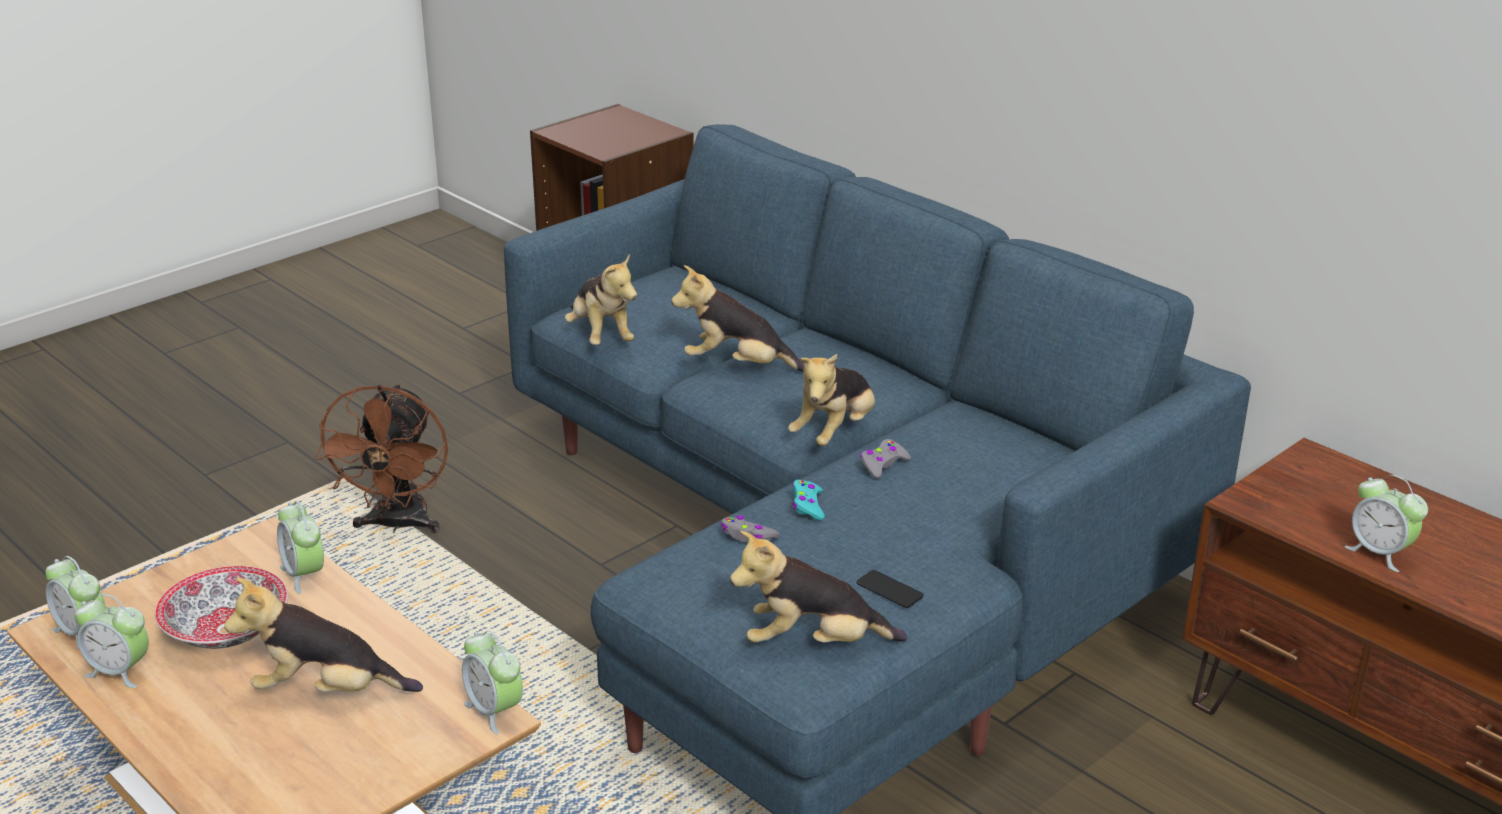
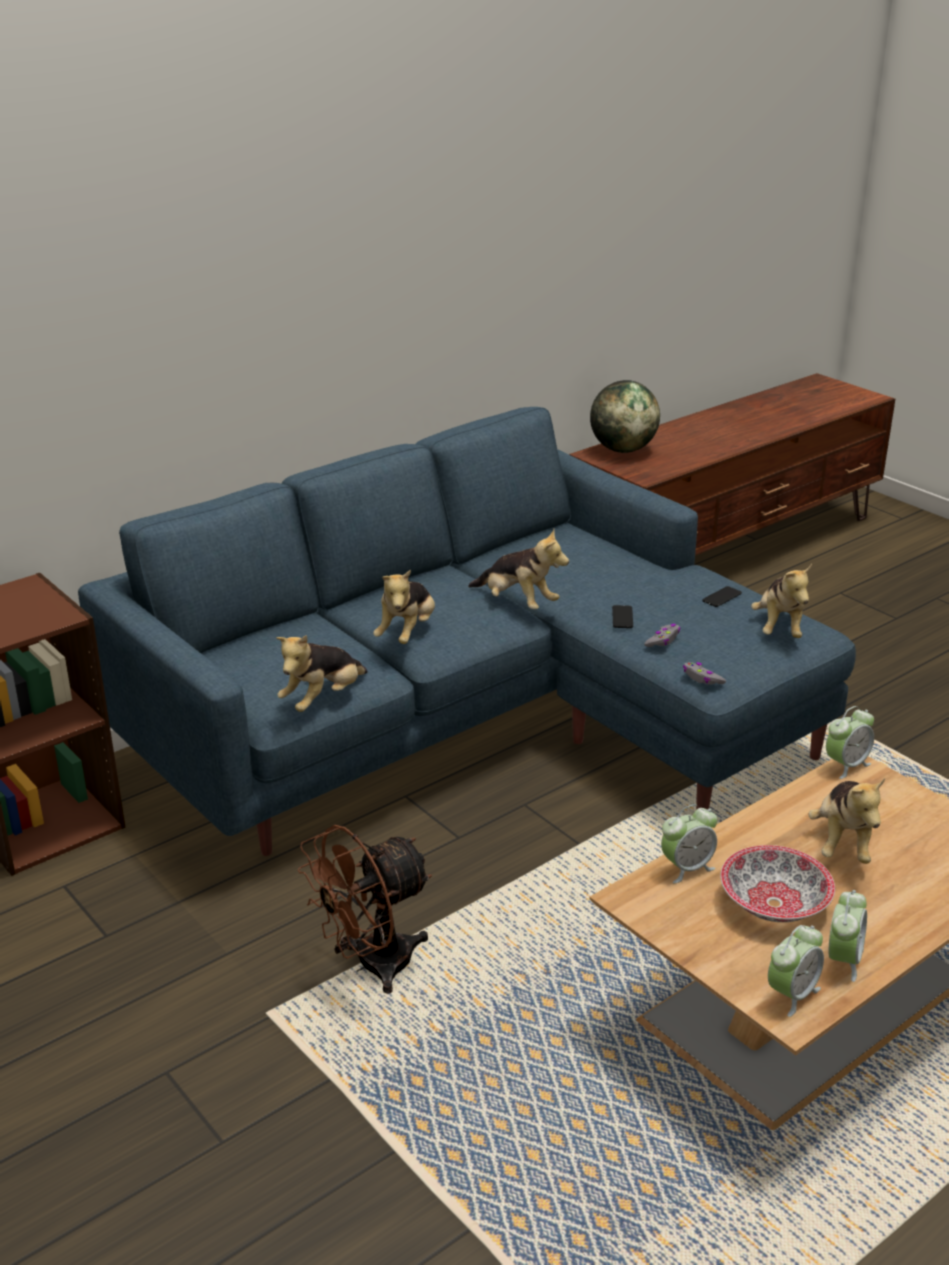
camera: 85 degrees left, 0 degrees up
brown fan [314,384,448,533] -> brown fan turned 135 degrees clockwise [298,825,432,994]
plush toy [565,254,637,345] -> plush toy turned 150 degrees clockwise [276,635,368,712]
turquoise game controller [792,480,825,520] -> phone [612,605,633,628]
grey game controller [860,439,911,478] -> grey game controller moved to [683,662,726,684]
alarm clock [1344,475,1428,572] -> none
none -> globe [590,380,660,453]

